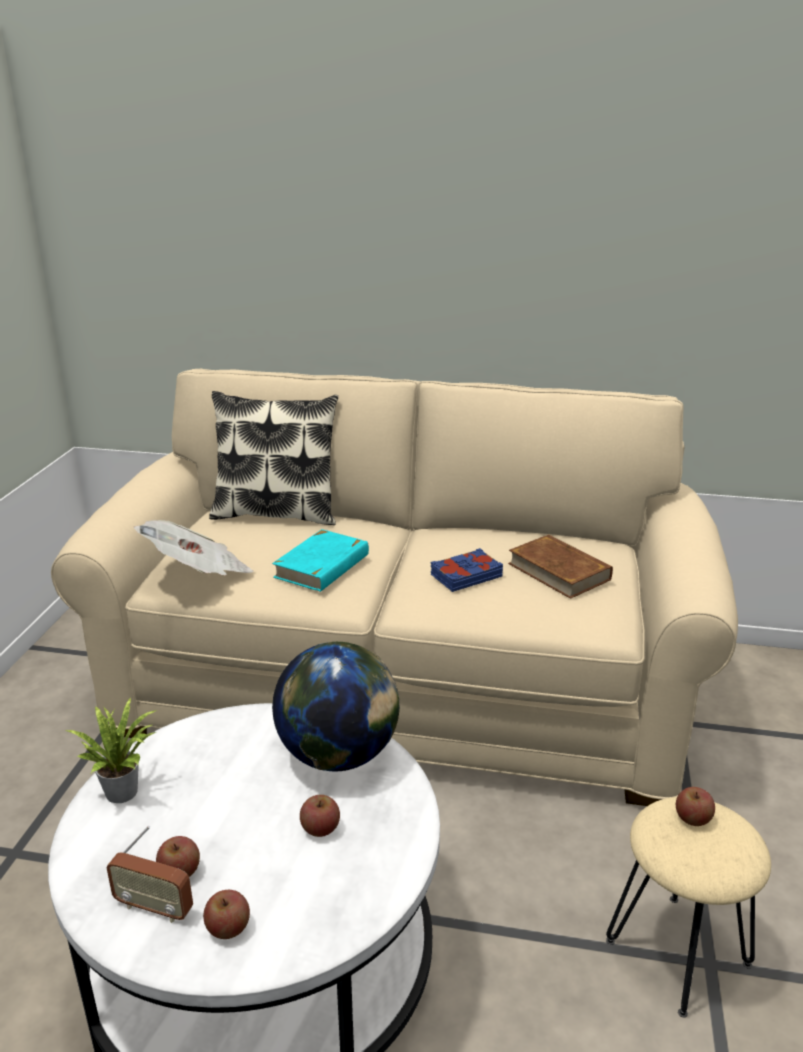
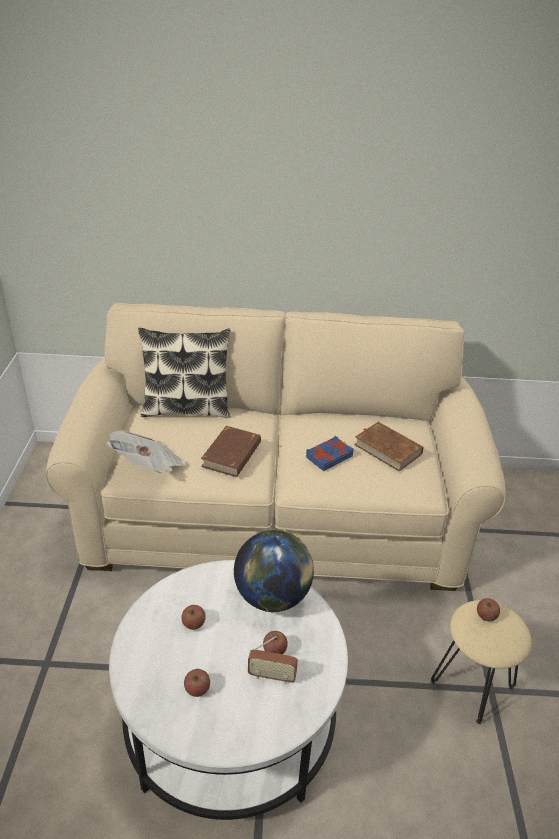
camera: 10 degrees left, 10 degrees up
potted plant [66,697,156,803] -> none
radio [107,826,193,923] -> radio moved to [248,636,298,684]
apple [203,890,250,939] -> apple moved to [181,605,206,630]
turquoise book [272,529,369,592] -> brown book [201,426,261,477]

